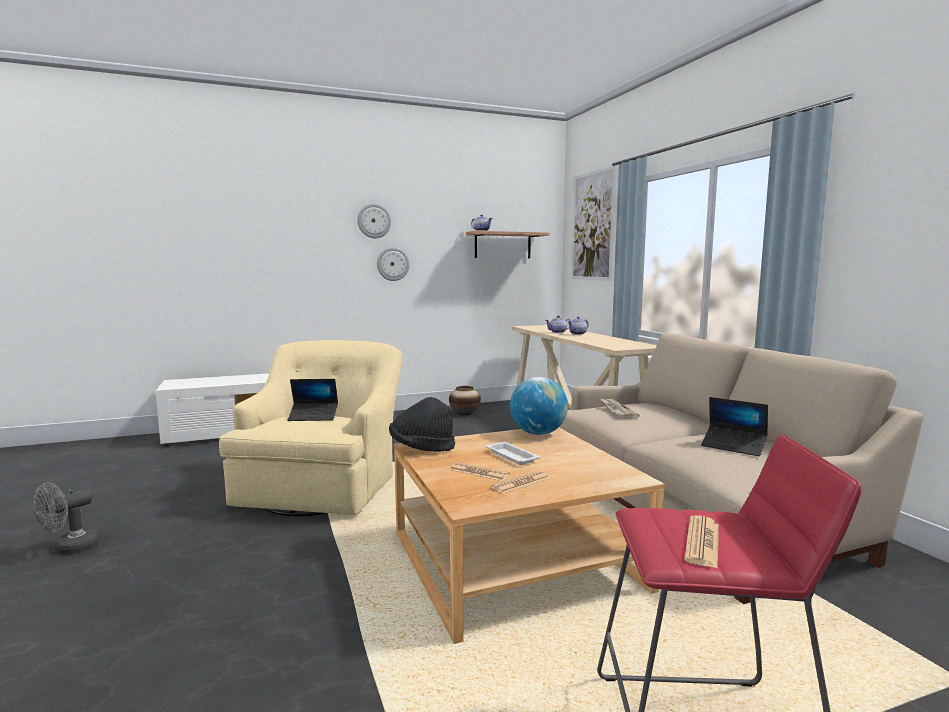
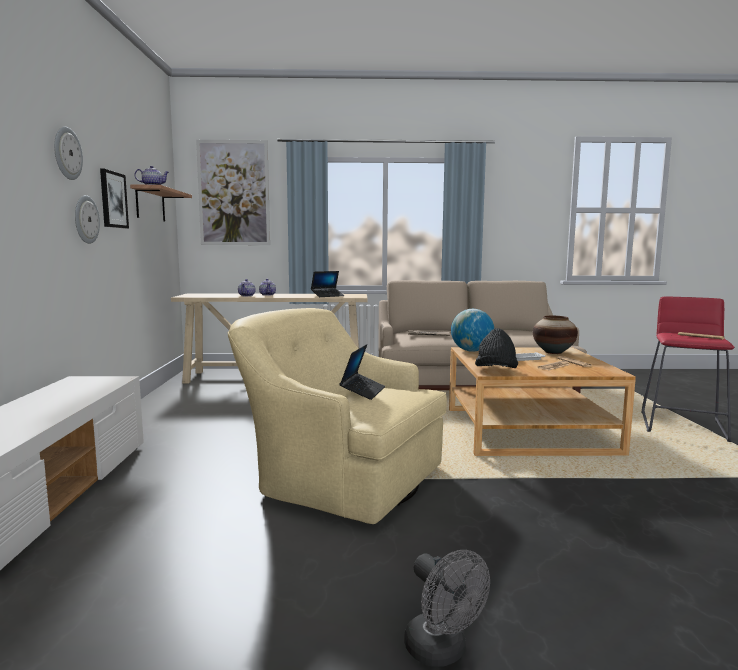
camera: 70 degrees left, 0 degrees up
vase [449,386,481,416] -> vase moved to [533,316,578,354]
laptop [701,397,768,456] -> laptop moved to [311,271,344,297]
none -> picture [100,169,129,229]

